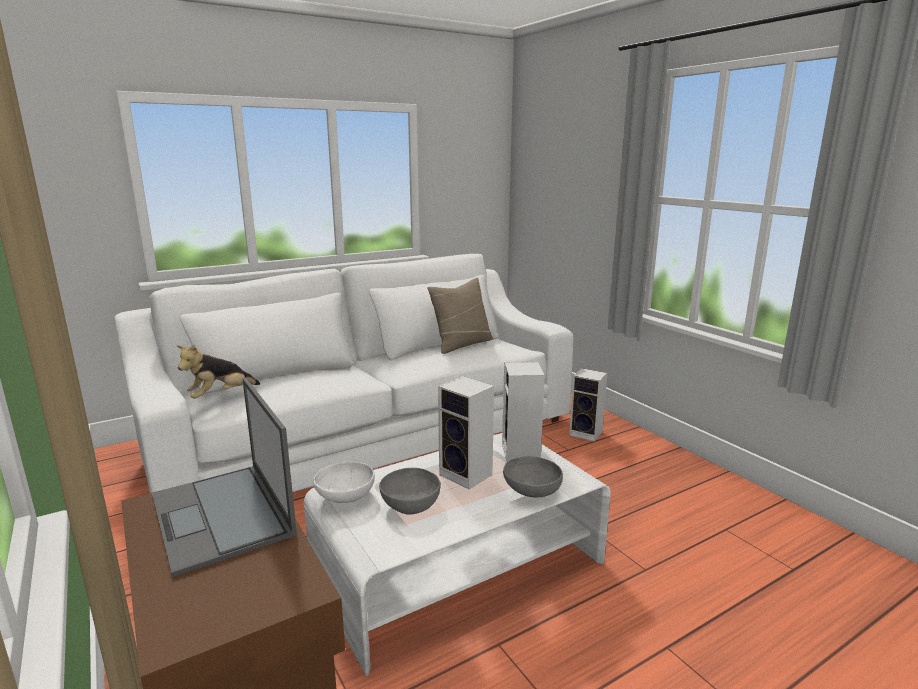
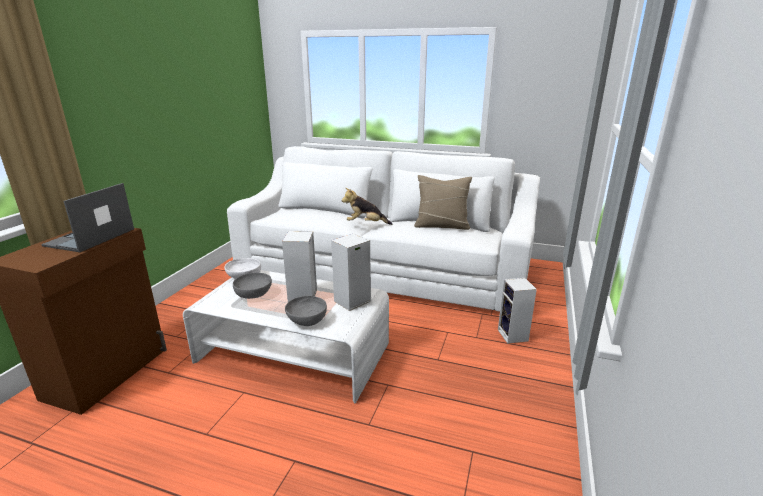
camera: 50 degrees right, 5 degrees up
plush toy [176,344,260,399] -> plush toy moved to [342,188,392,225]

